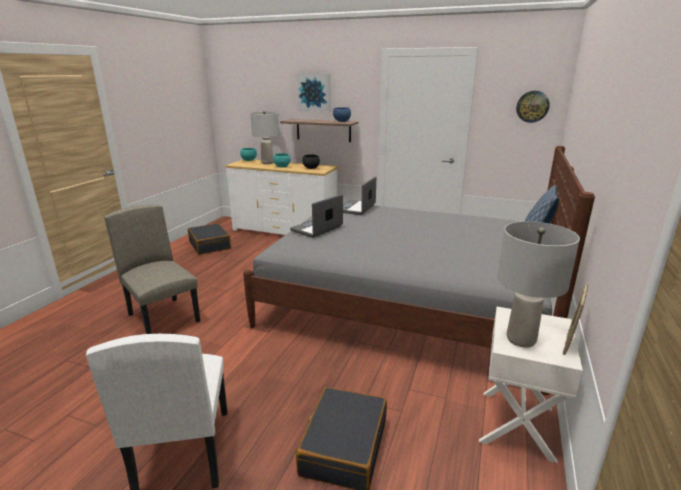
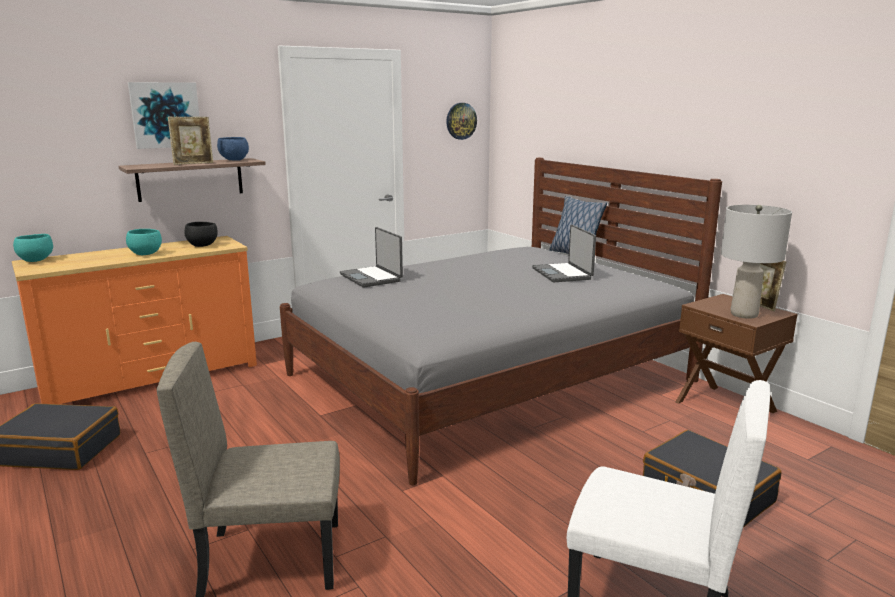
camera: 55 degrees left, 5 degrees down
white dresser [225,159,338,235] -> orange dresser [12,236,257,404]
grey table lamp [250,111,279,164] -> none
laptop [290,194,343,238] -> laptop moved to [532,225,596,282]
white nightstand [479,307,583,463] -> brown nightstand [676,294,798,413]
none -> picture frame [168,117,213,165]

